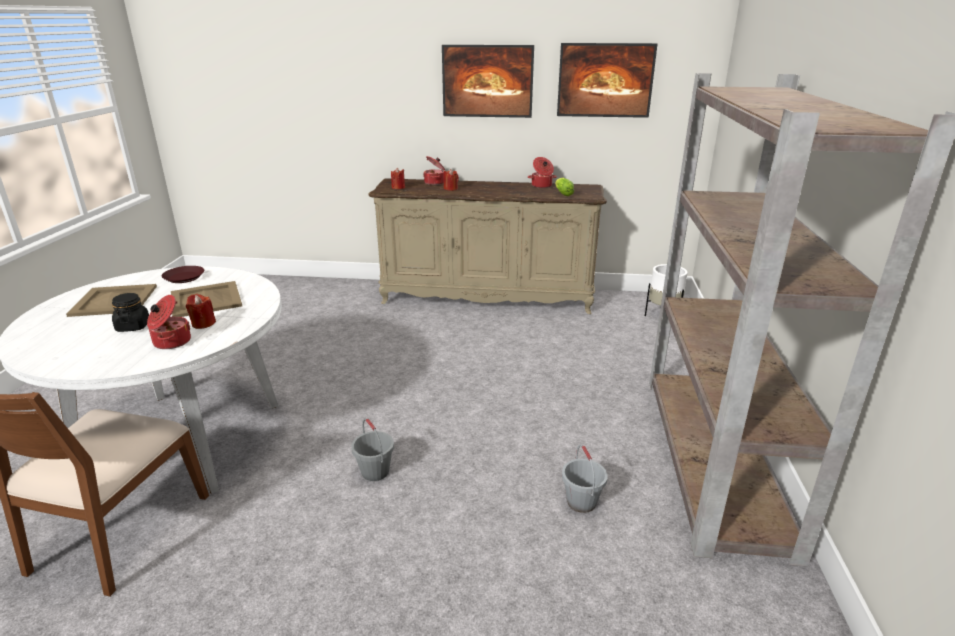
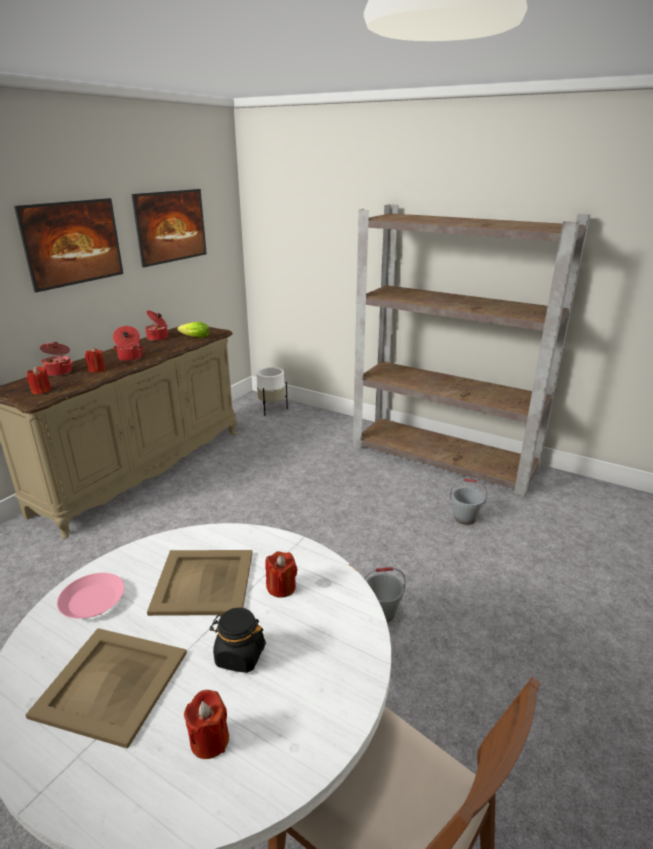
camera: 65 degrees left, 0 degrees up
cooking pot [147,295,191,349] -> cooking pot moved to [113,326,145,361]
brown plate [162,266,204,283] -> pink plate [57,573,125,618]
none -> red candle [184,690,229,759]

